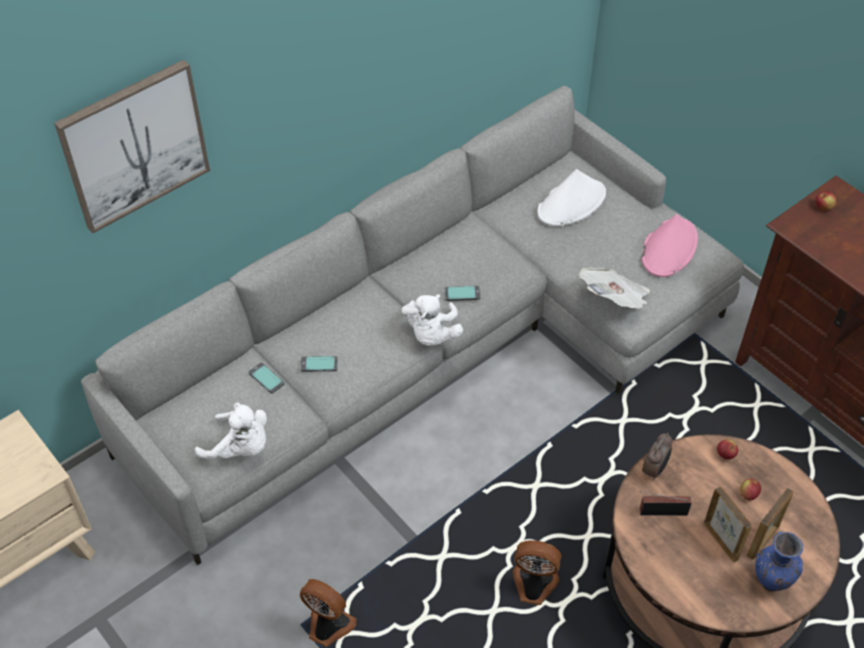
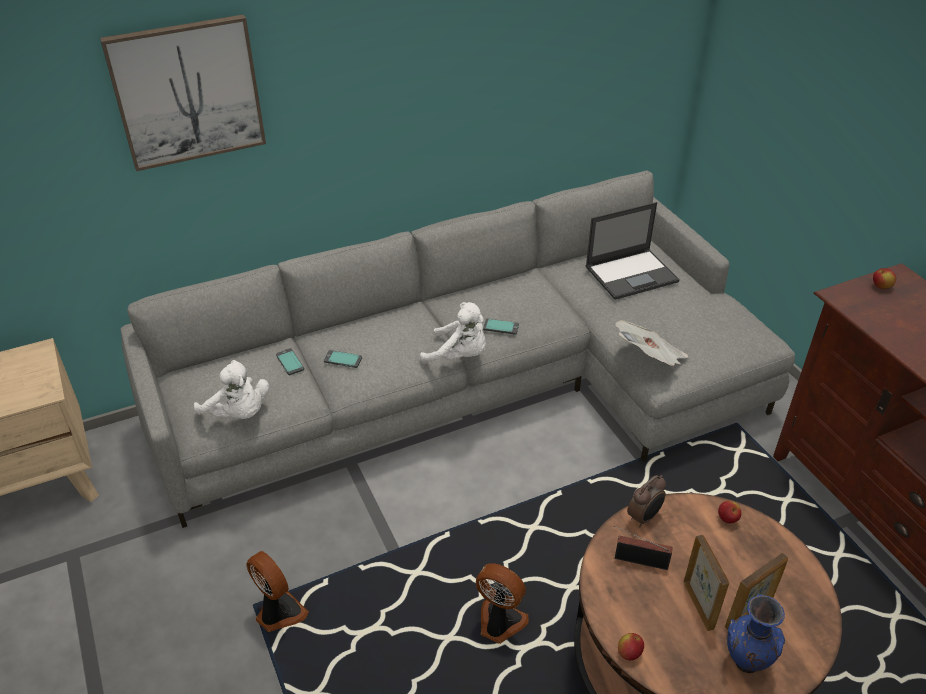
camera: 15 degrees right, 10 degrees down
white plush toy [402,294,463,346] -> white plush toy turned 90 degrees counterclockwise [420,302,486,364]
white hat [537,169,606,226] -> laptop [586,202,680,300]
pink hat [641,214,698,277] -> none
apple [740,479,761,500] -> apple moved to [618,633,644,660]

